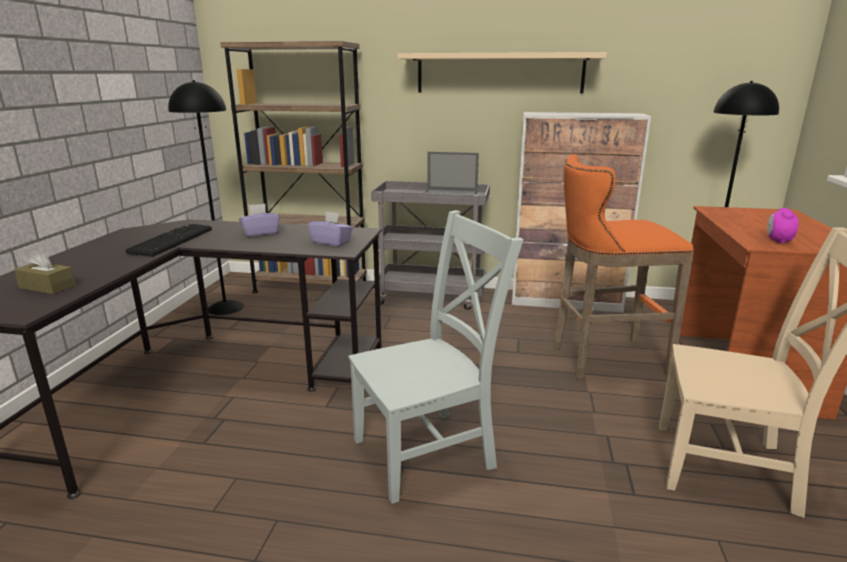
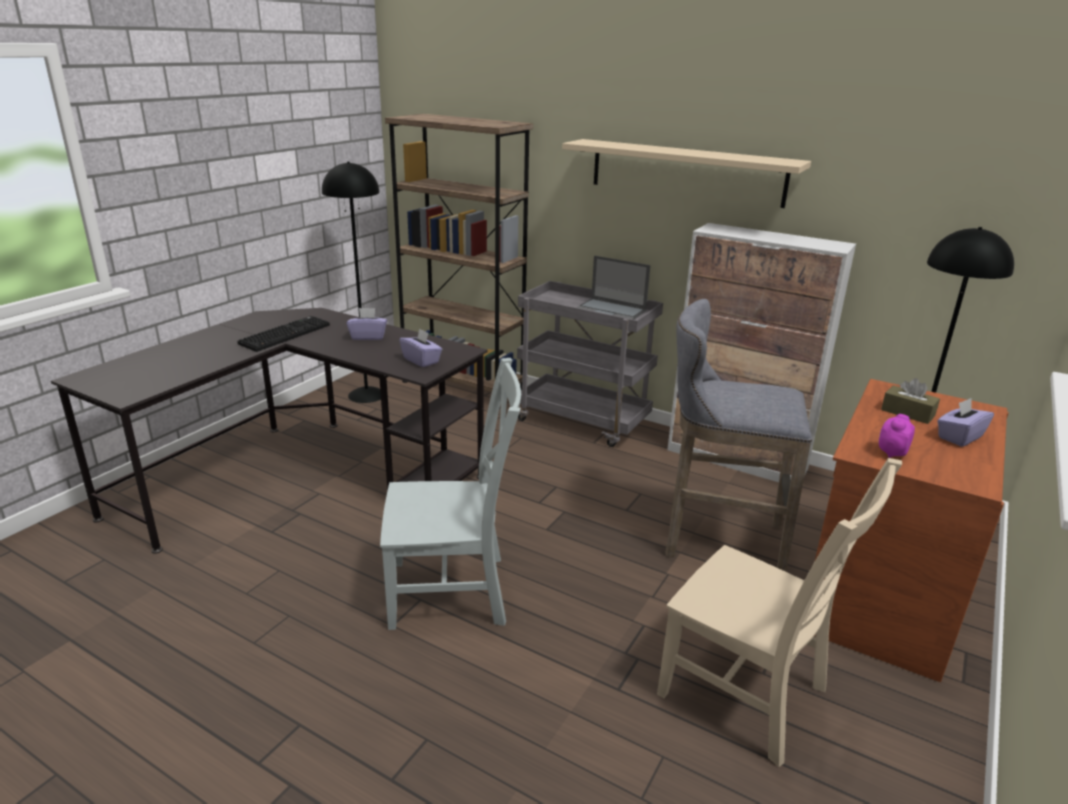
camera: 20 degrees right, 5 degrees up
brown tissue box [14,249,75,294] -> brown tissue box moved to [881,378,940,424]
orange stool [554,154,694,380] -> grey stool [665,299,812,572]
none -> purple tissue box [938,398,994,447]

